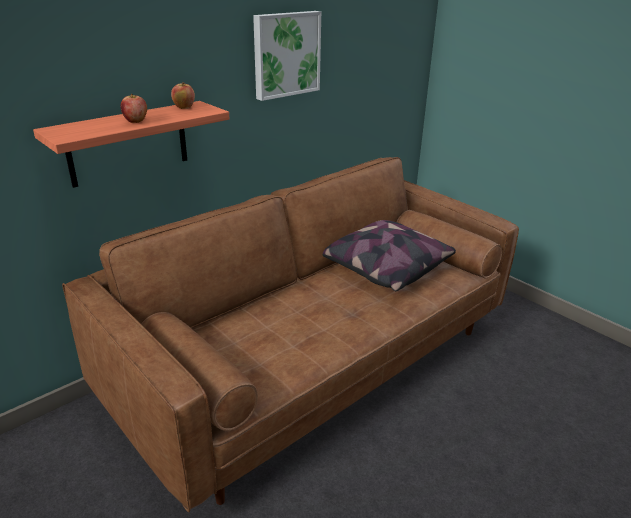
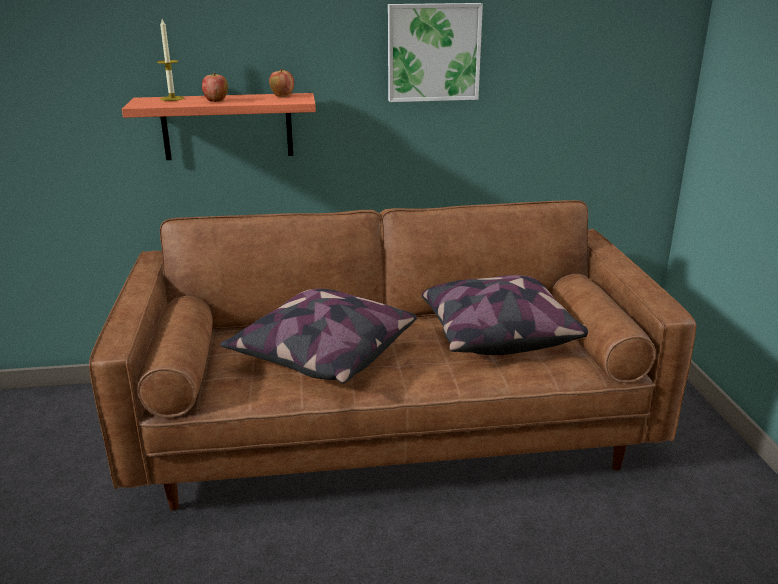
camera: 35 degrees right, 5 degrees down
none -> candle [157,19,184,101]
none -> pillow [220,289,417,384]

